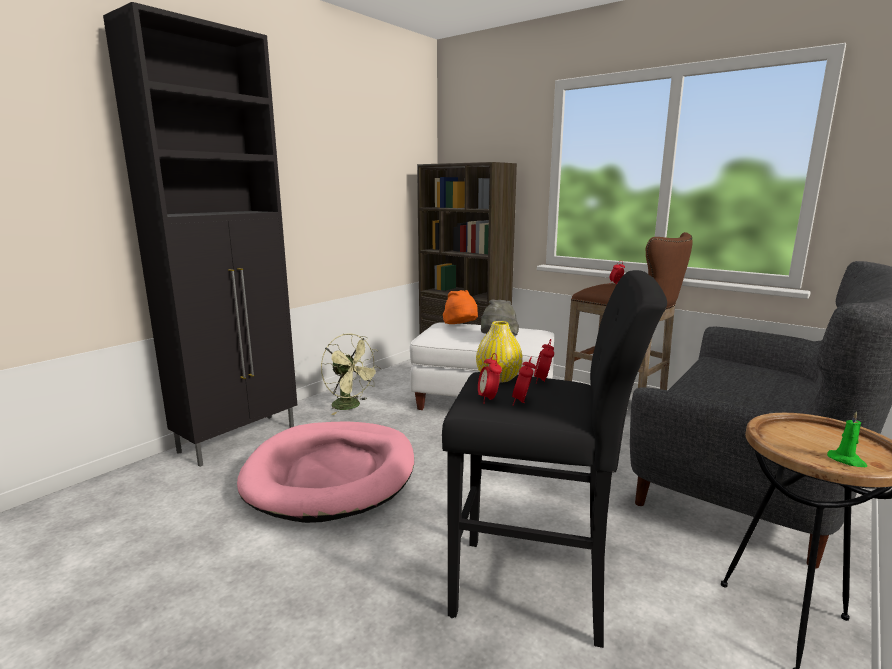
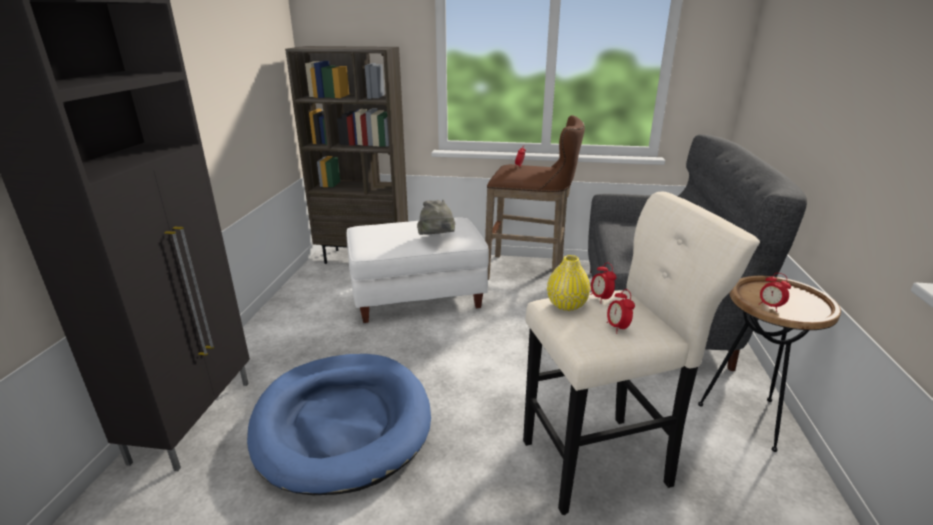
camera: 30 degrees left, 10 degrees up
pink dog bed [237,421,414,523] -> blue dog bed [247,354,431,495]
green fan [321,333,381,415] -> none
black stool [442,270,667,648] -> beige stool [523,192,760,515]
orange hat [443,290,478,324] -> none
alarm clock [478,353,502,404] -> alarm clock moved to [759,273,791,312]
green candle [827,411,867,467] -> none

